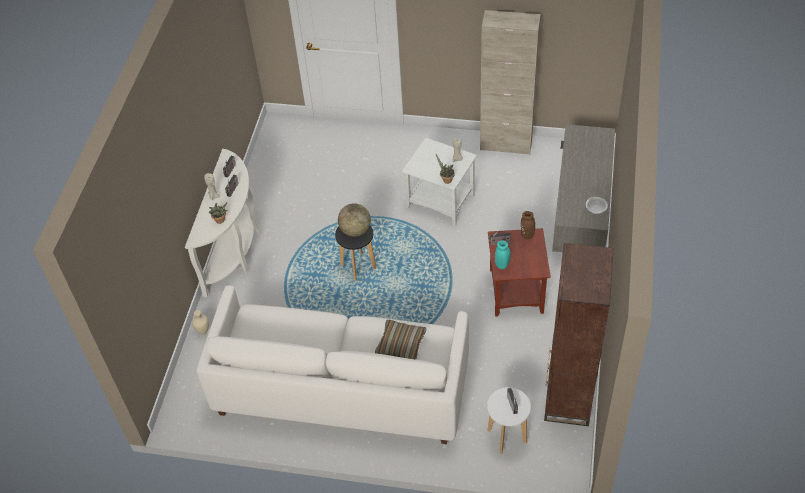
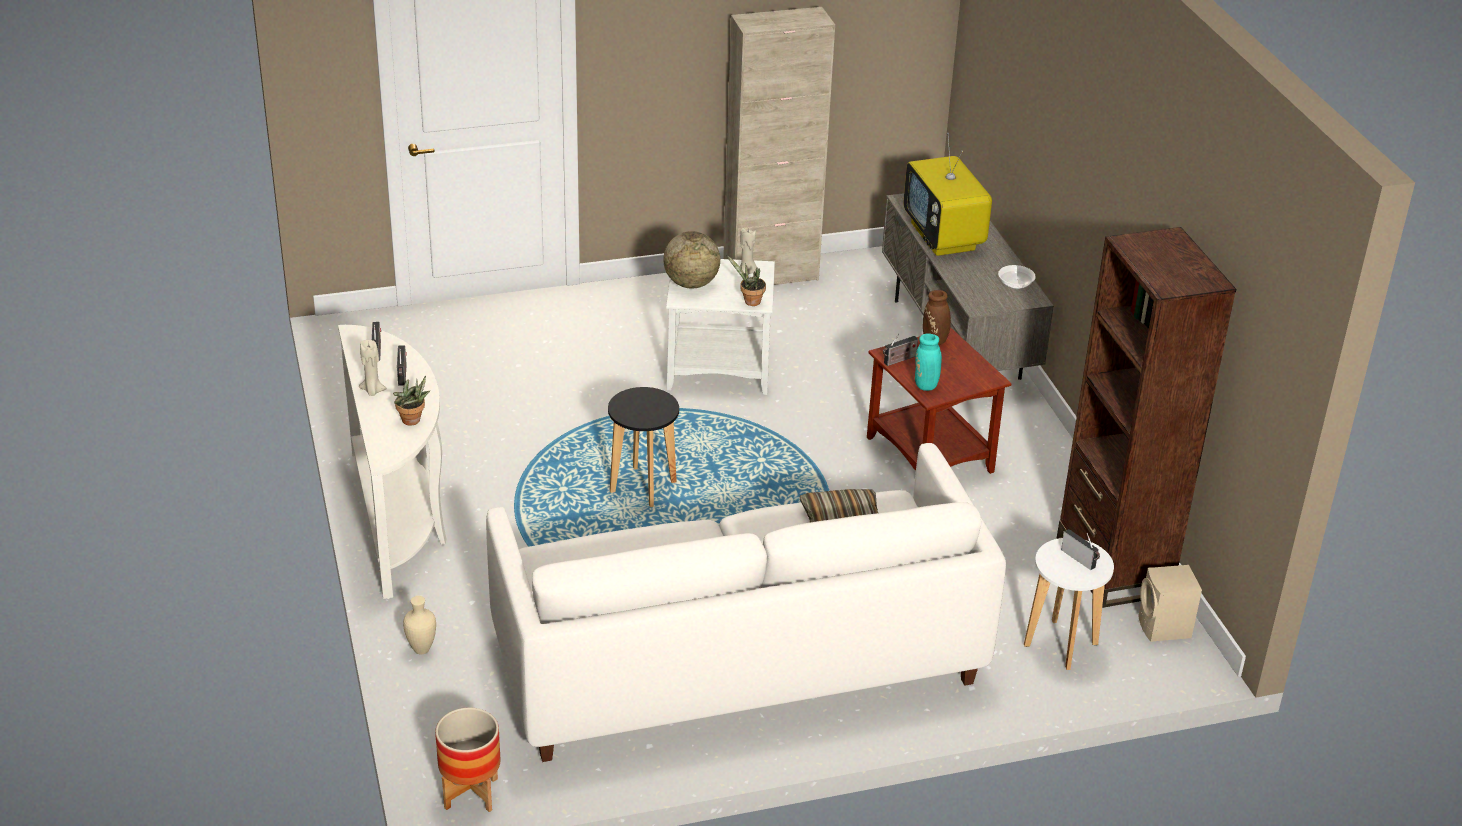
camera: 30 degrees left, 15 degrees down
globe [338,203,371,237] -> globe moved to [663,231,720,289]
none -> planter [435,708,500,812]
none -> television [903,133,992,256]
none -> beige speaker [1138,565,1202,642]

